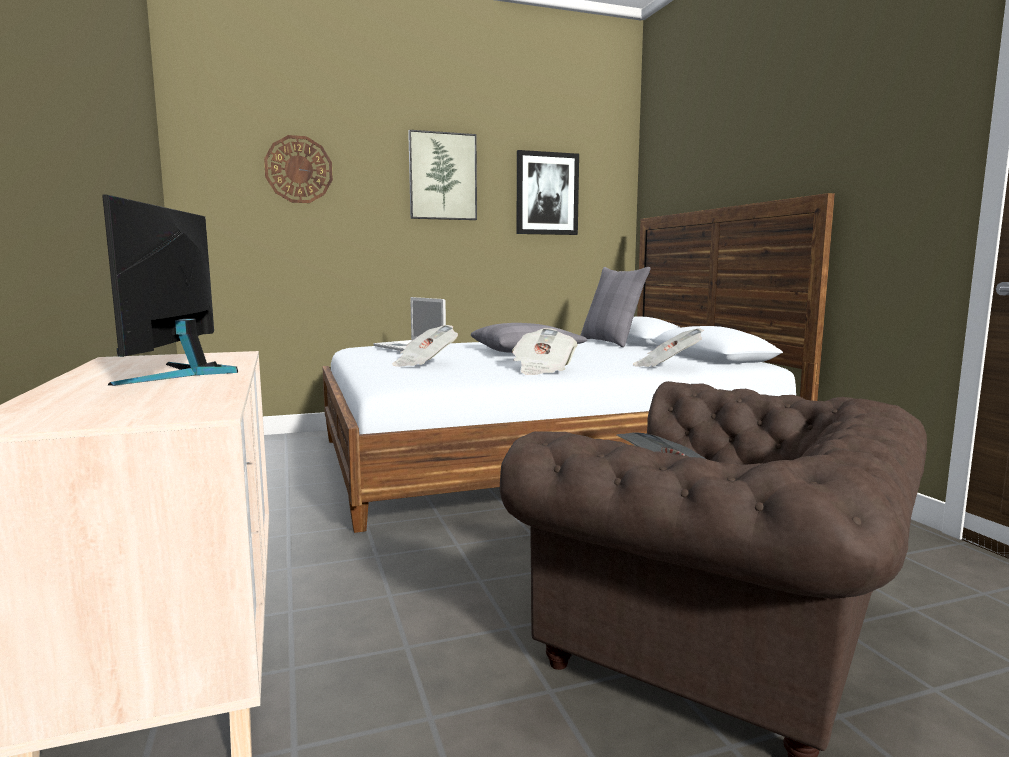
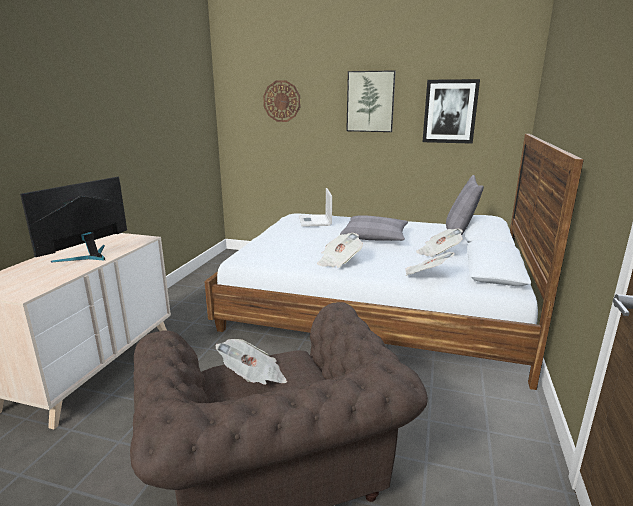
camera: 35 degrees right, 10 degrees up
newspaper [392,325,458,367] -> newspaper moved to [416,229,463,257]

